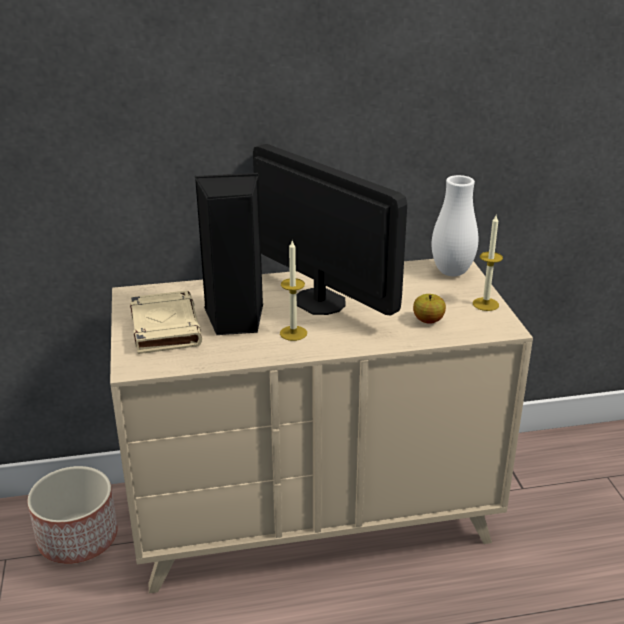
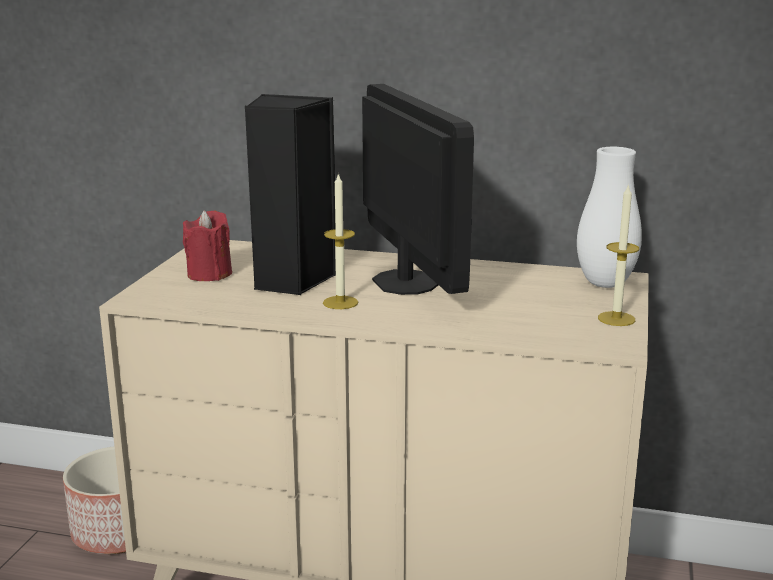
camera: 25 degrees right, 10 degrees down
beige book [130,290,202,354] -> red candle [183,210,232,281]
apple [413,294,446,324] -> none

